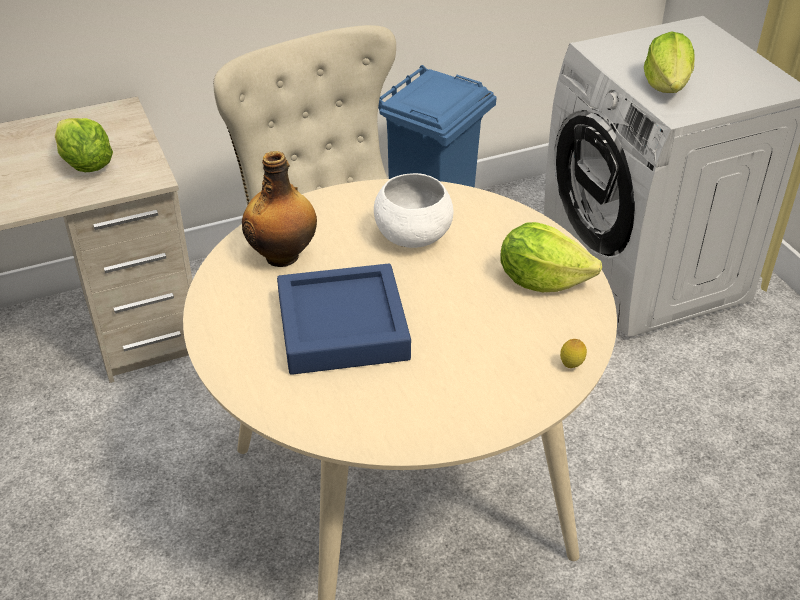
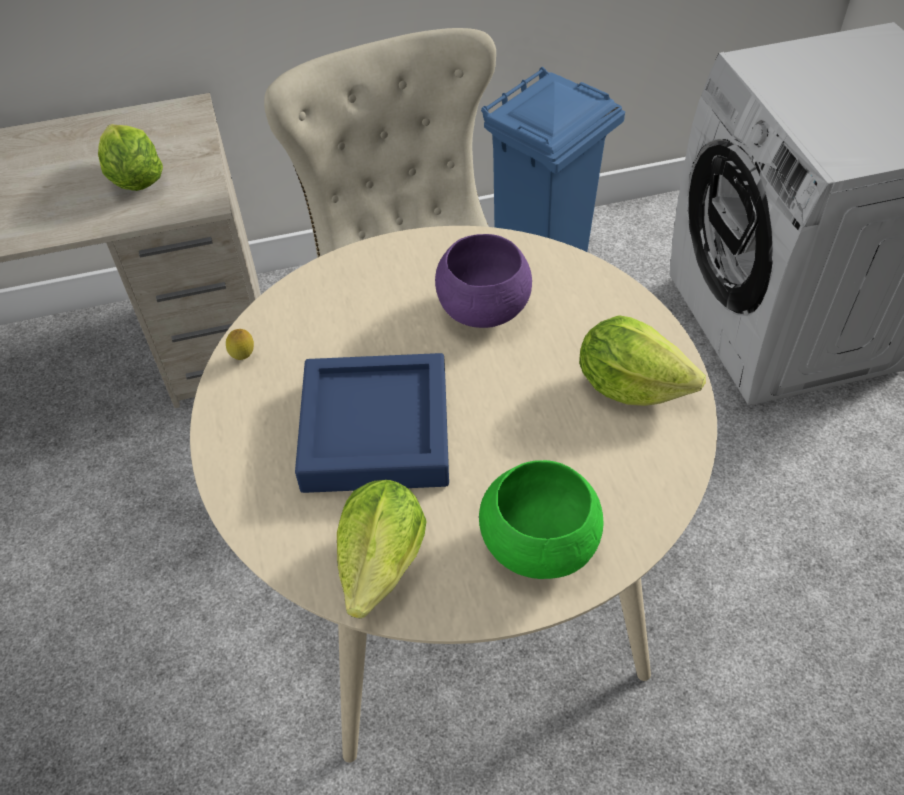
camera: 10 degrees right, 10 degrees up
bottle [242,151,317,267] -> none
white bowl [374,173,453,248] -> purple bowl [435,234,532,328]
lemon [560,339,587,368] -> lemon moved to [226,329,254,360]
lettuce [644,31,695,93] -> lettuce moved to [337,480,426,619]
none -> green bowl [479,460,604,579]

